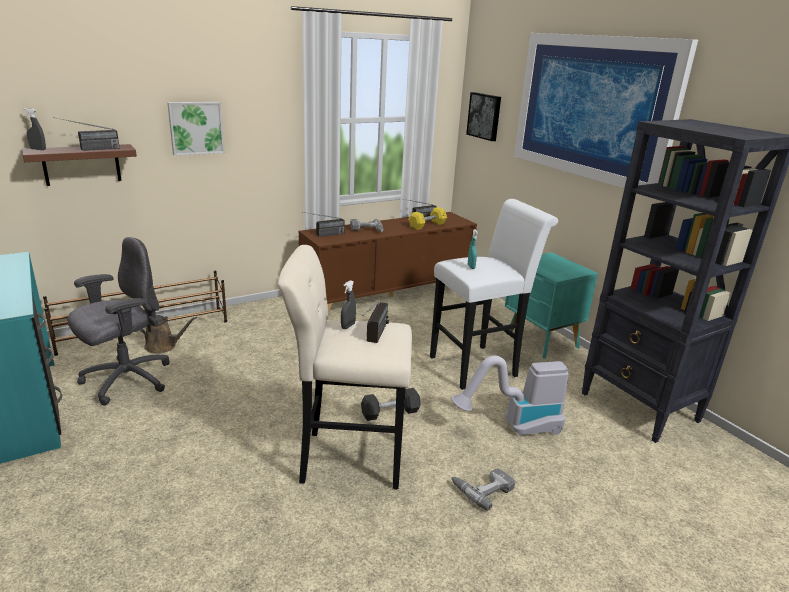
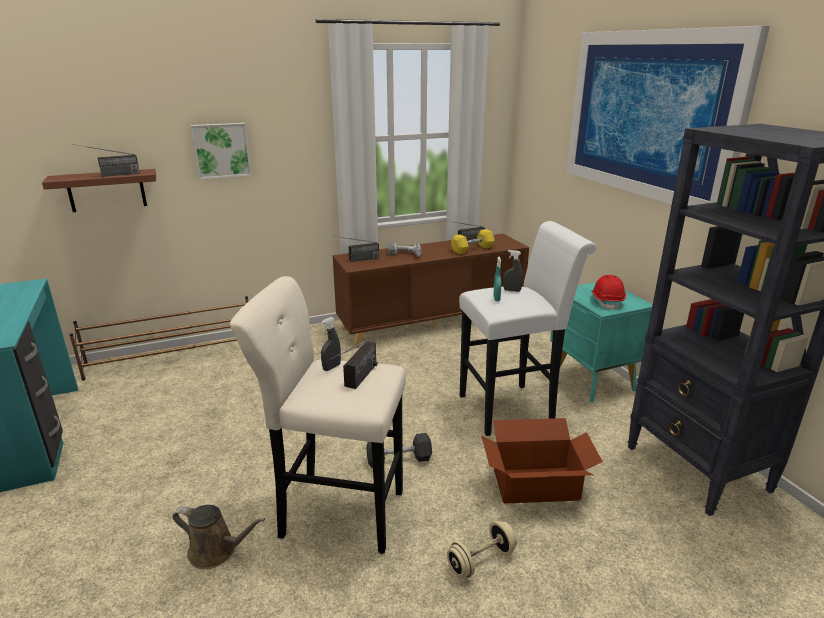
camera: 10 degrees right, 0 degrees up
grey spray bottle [23,108,46,150] -> grey spray bottle moved to [503,250,523,292]
grey office chair [67,237,170,405] -> none
brown watering can [140,315,197,354] -> brown watering can moved to [173,505,265,569]
vacuum cleaner [451,356,569,436] -> cardboard box [481,418,603,504]
power drill [451,468,515,511] -> beige dumbbell [447,521,517,578]
picture [466,92,501,141] -> none
none -> red hard hat [591,275,626,311]

